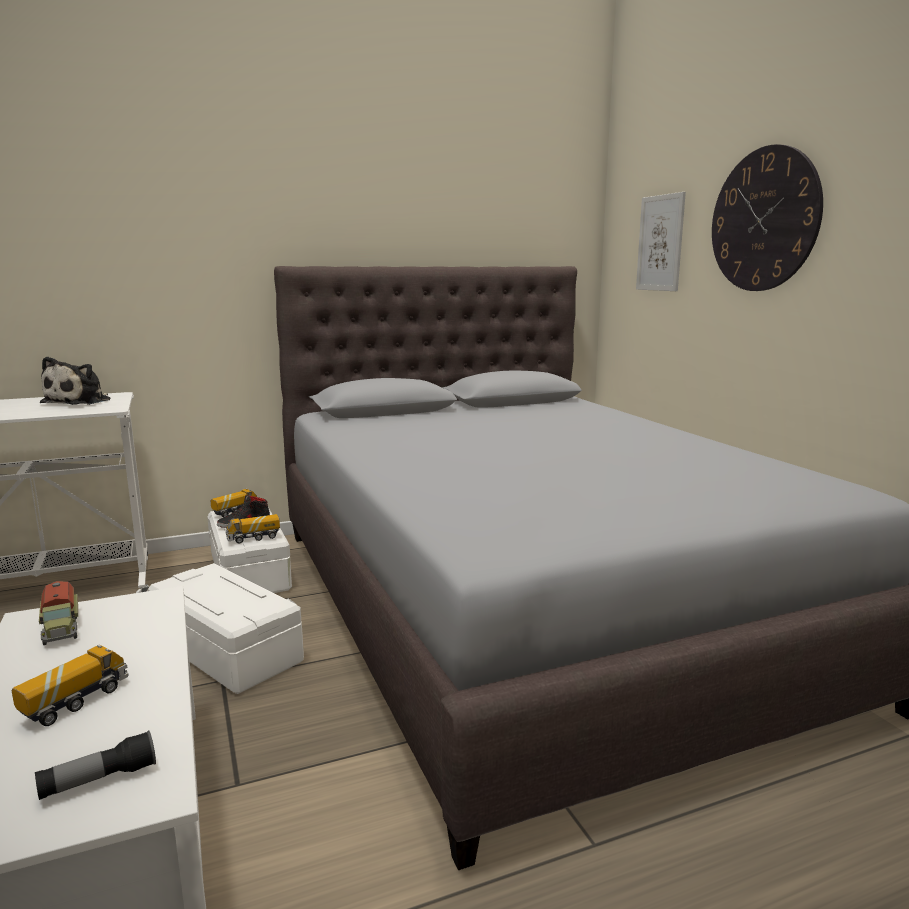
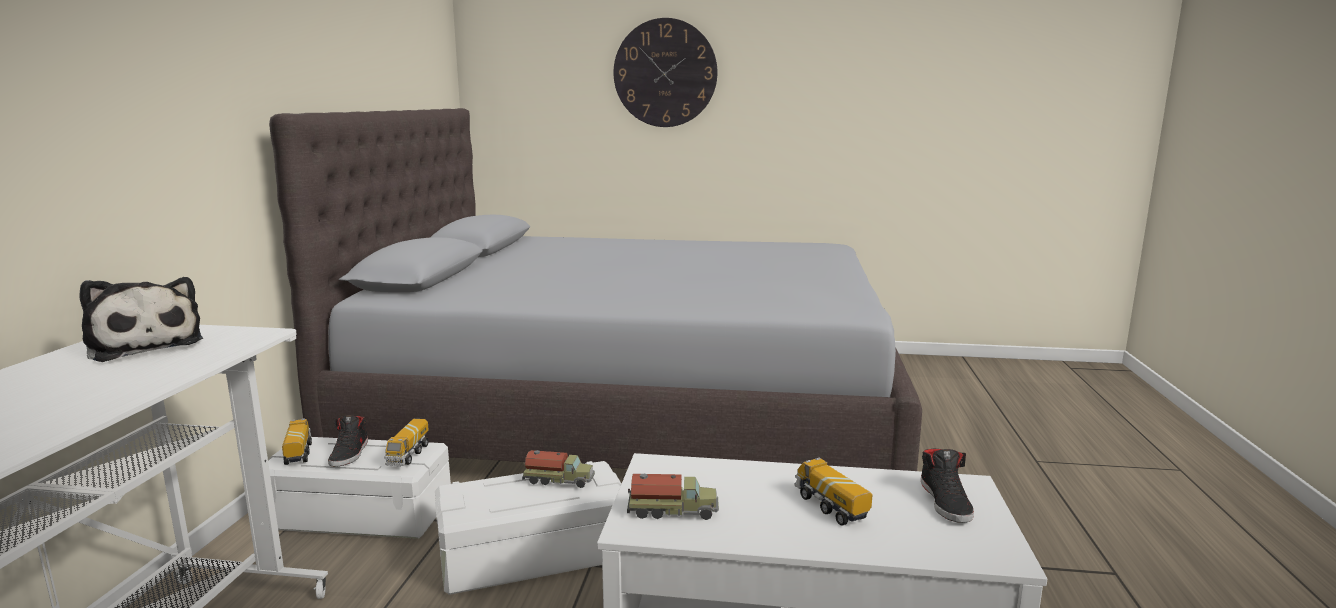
camera: 60 degrees left, 0 degrees up
flashlight [35,730,156,800] -> black shoe [921,448,974,523]
picture [636,192,686,291] -> none
none -> toy truck [522,450,595,488]

